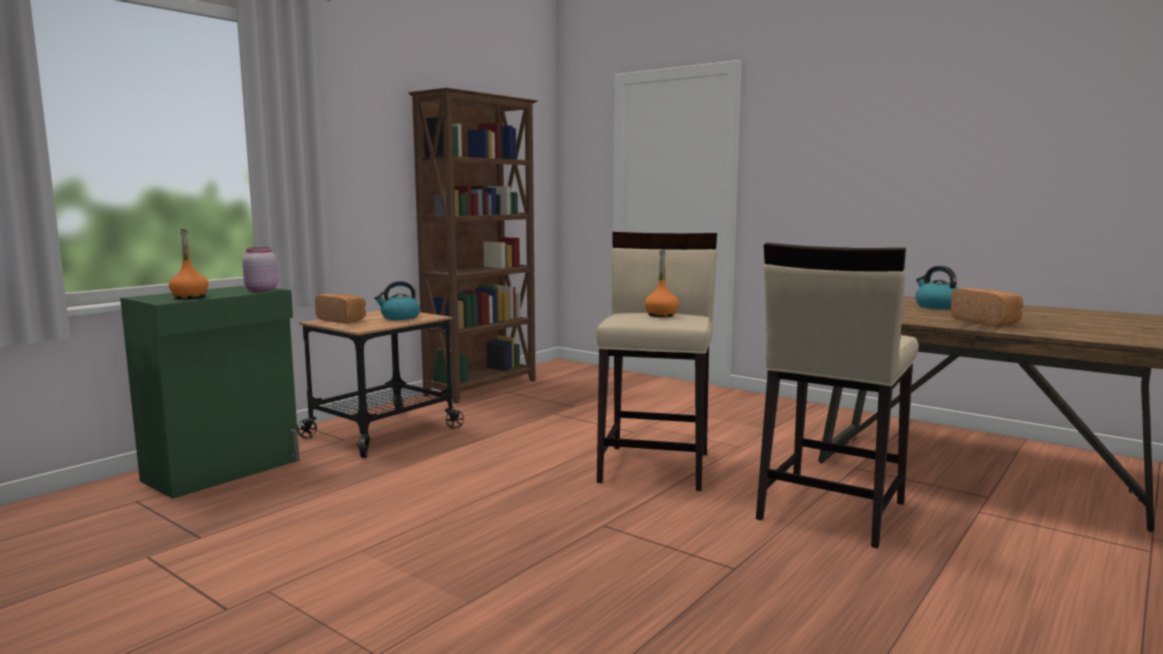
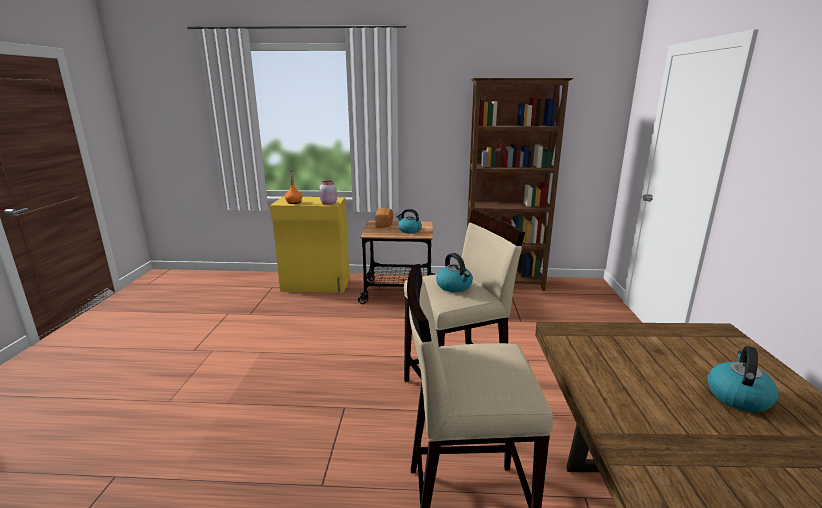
camera: 55 degrees right, 10 degrees up
green cabinet [120,286,299,499] -> yellow cabinet [270,197,350,293]
orange bottle [644,250,679,317] -> kettle [436,253,473,292]
bread [950,287,1023,326] -> none

